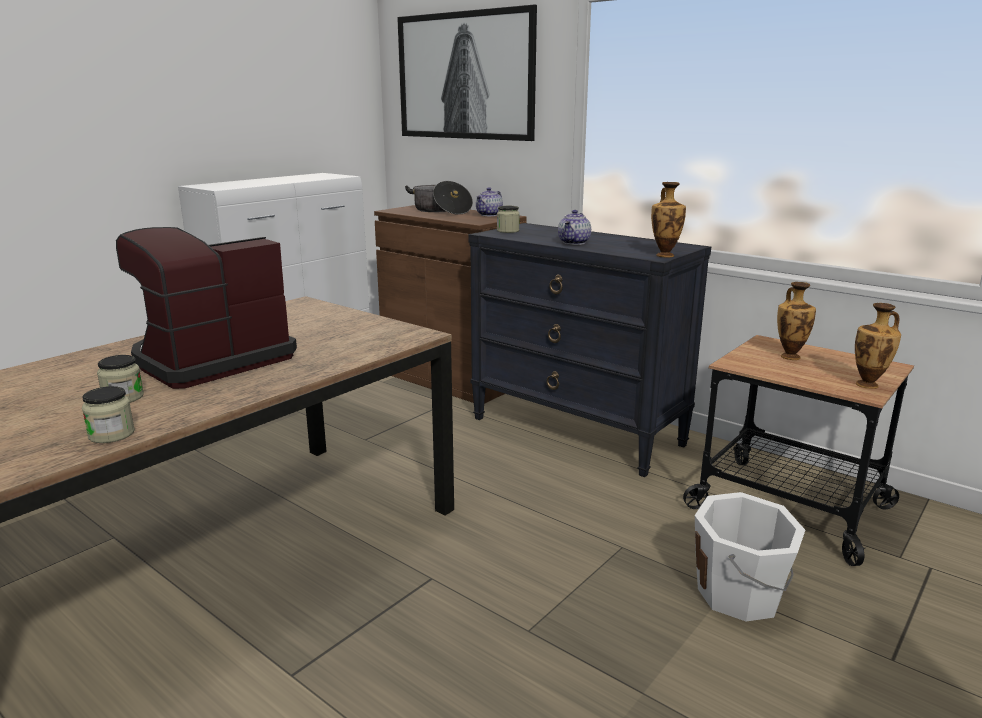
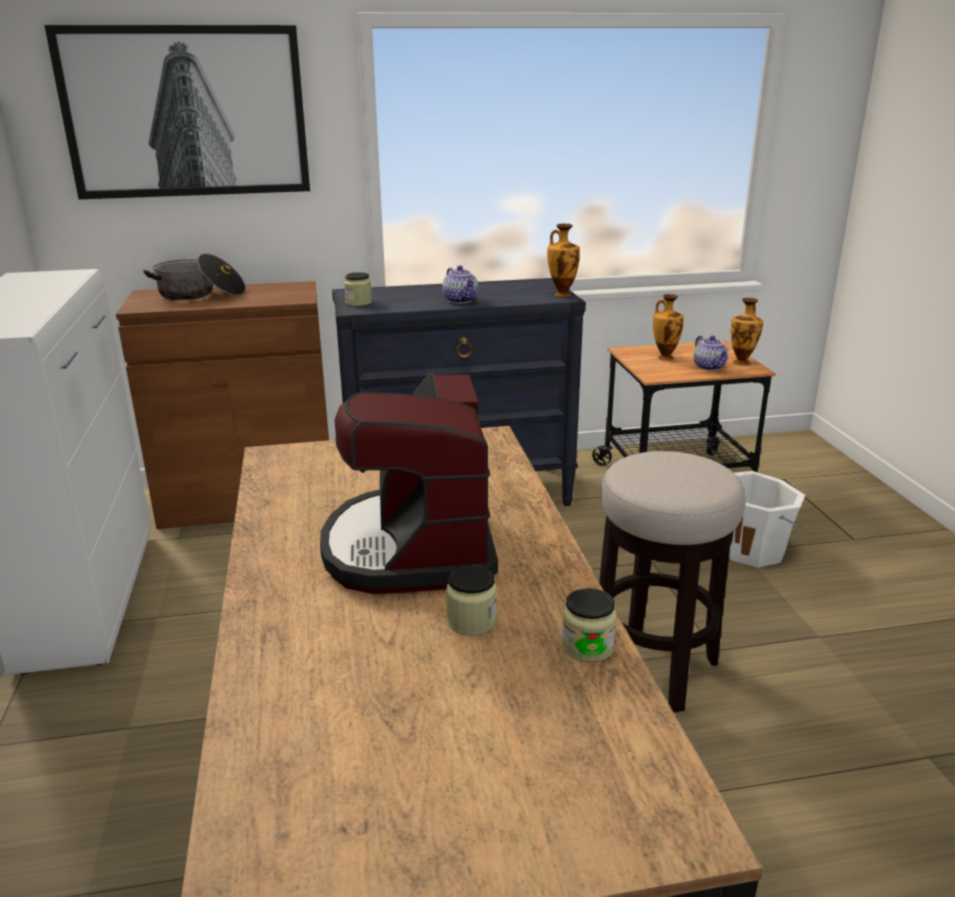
camera: 50 degrees left, 5 degrees up
teapot [476,187,503,216] -> teapot moved to [693,336,729,371]
none -> stool [599,451,746,712]

